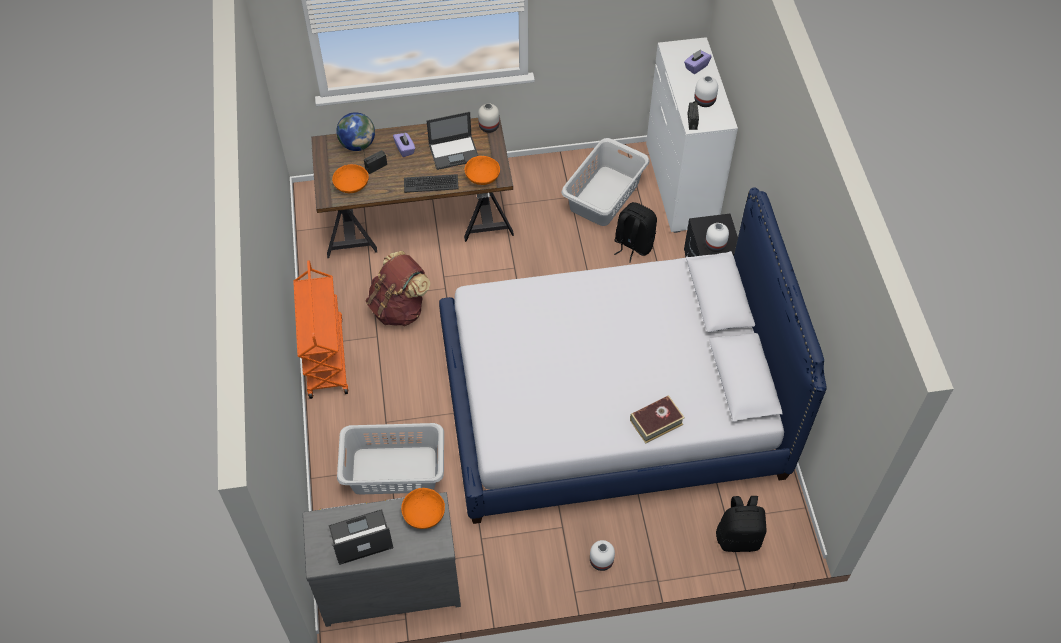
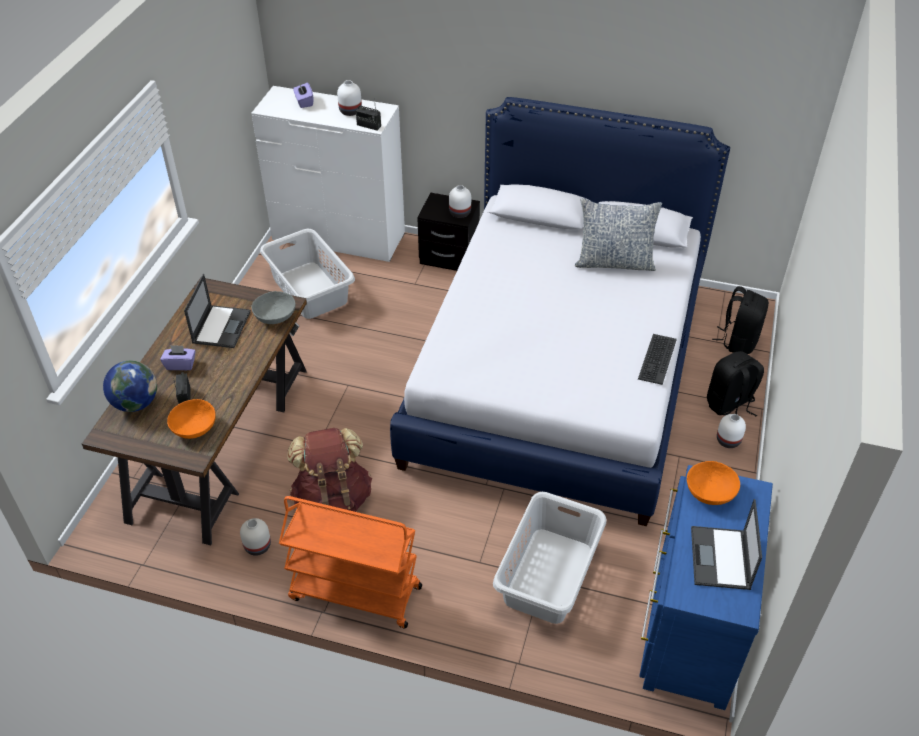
camera: 65 degrees left, 10 degrees down
grey dresser [303,492,461,627] -> blue dresser [639,465,773,710]
keyboard [404,174,459,193] -> keyboard moved to [638,334,677,385]
orange bowl [465,156,500,185] -> grey bowl [251,291,296,324]
white vase [478,103,500,133] -> white vase moved to [240,518,271,556]
black backpack [614,202,657,263] -> black backpack moved to [707,351,764,416]
book [630,395,685,443] -> none
none -> pillow [575,198,662,271]

